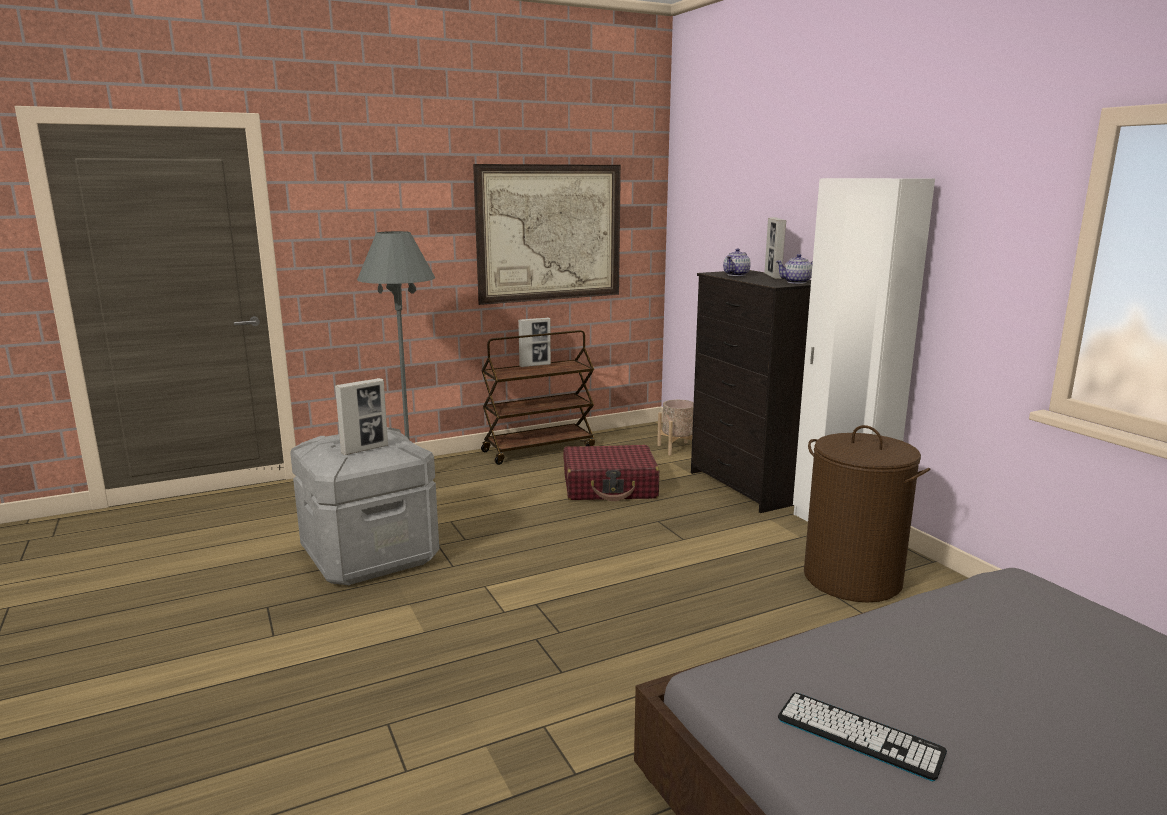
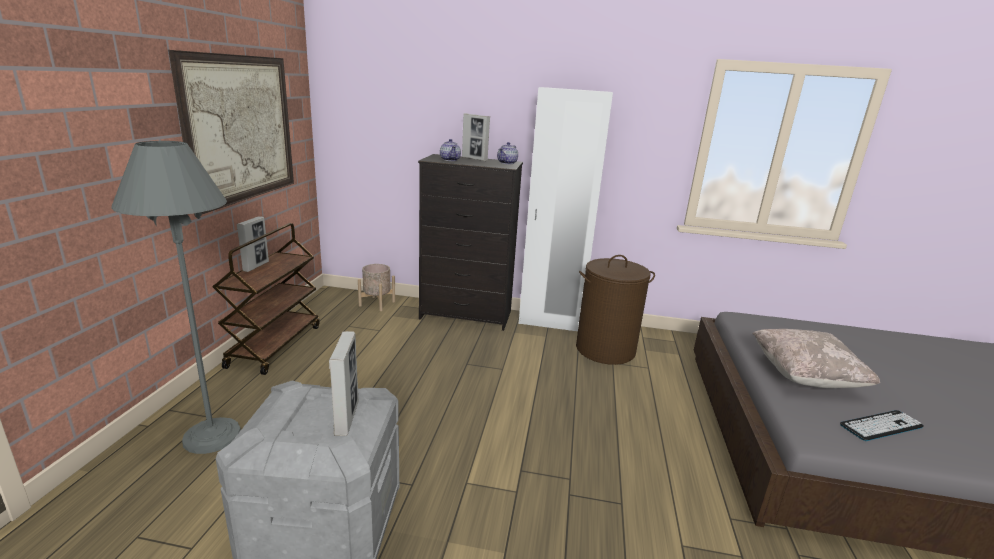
camera: 55 degrees left, 5 degrees up
red suitcase [563,445,659,501] -> none
none -> beige pillow [753,329,880,388]

